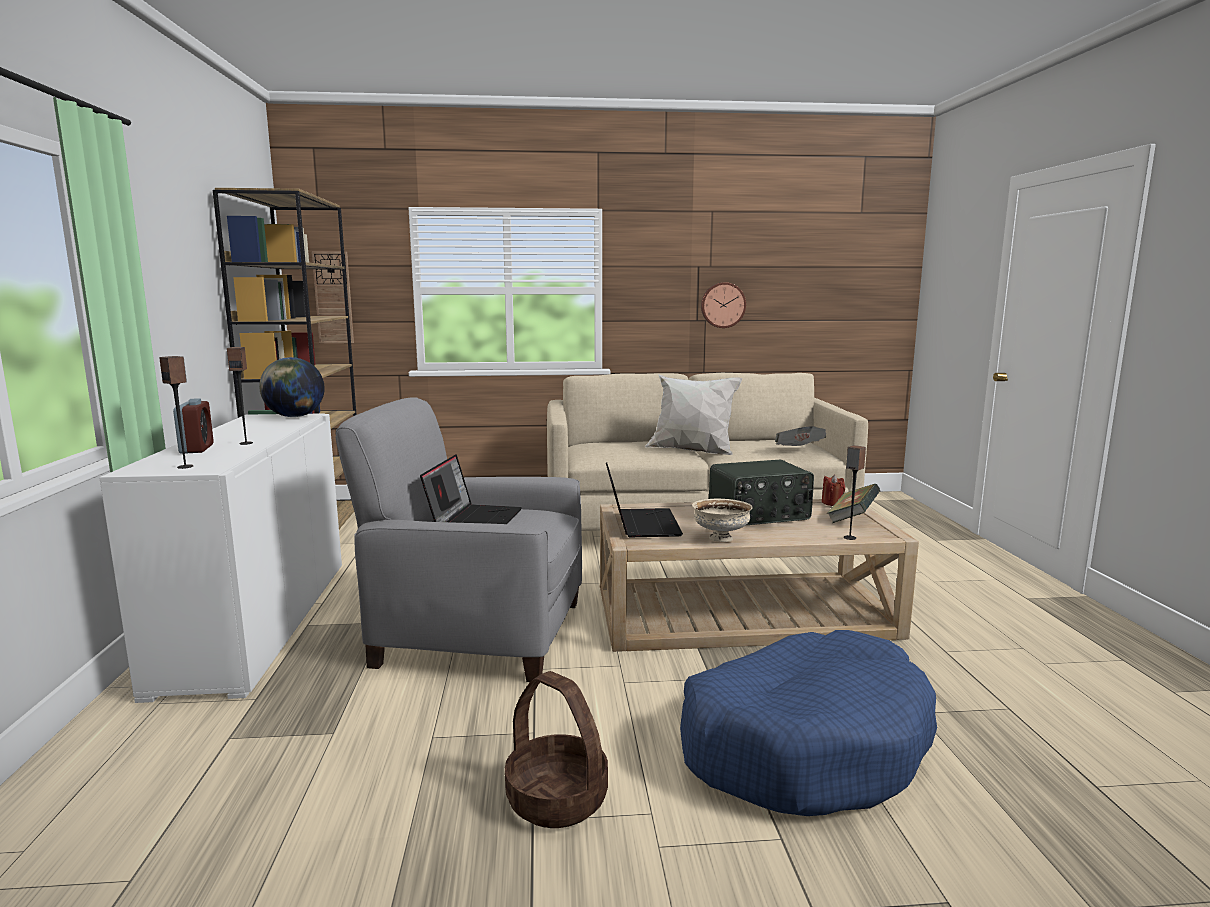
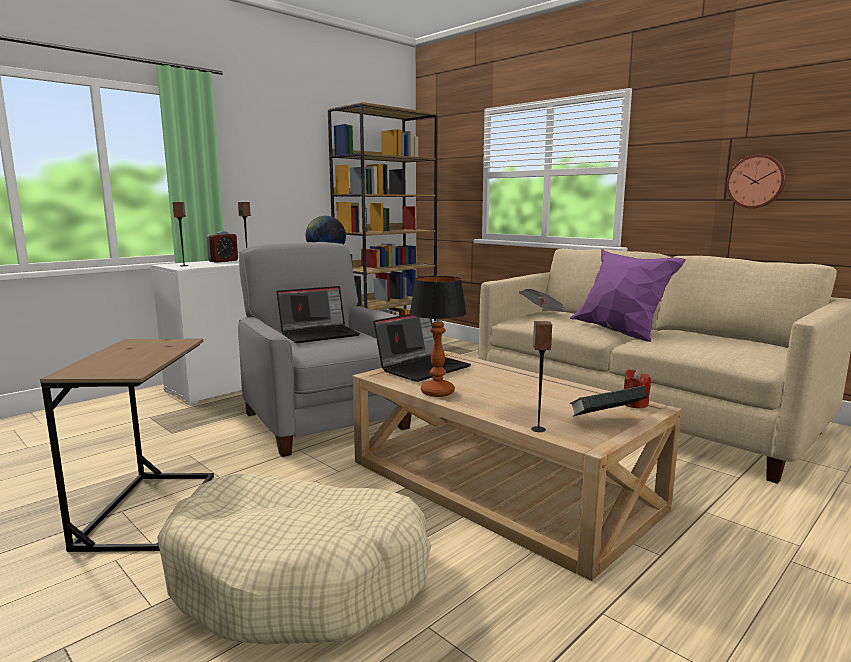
camera: 50 degrees right, 0 degrees up
wall clock [312,252,354,343] -> none
basket [505,671,608,828] -> brown side table [40,339,214,552]
white pillow [645,374,742,455] -> purple pillow [570,249,686,342]
blue dog bed [680,630,937,816] -> beige dog bed [157,474,431,645]
beige bowl [692,499,753,542] -> table lamp [410,276,467,397]
radio [709,460,814,525] -> none
newspaper [775,426,826,446] -> newspaper moved to [519,289,566,312]

